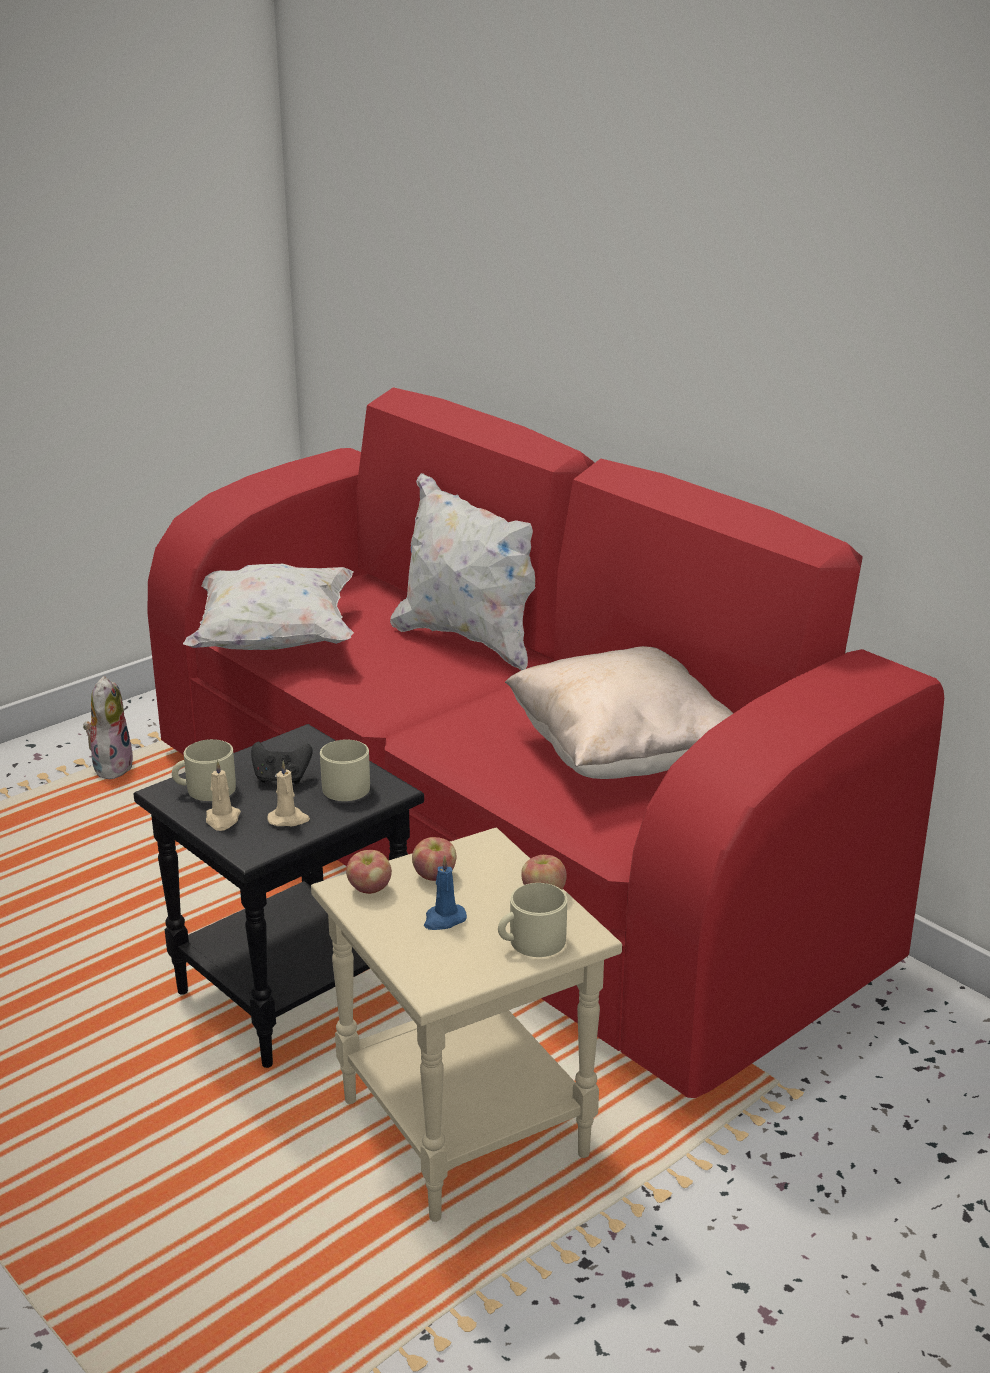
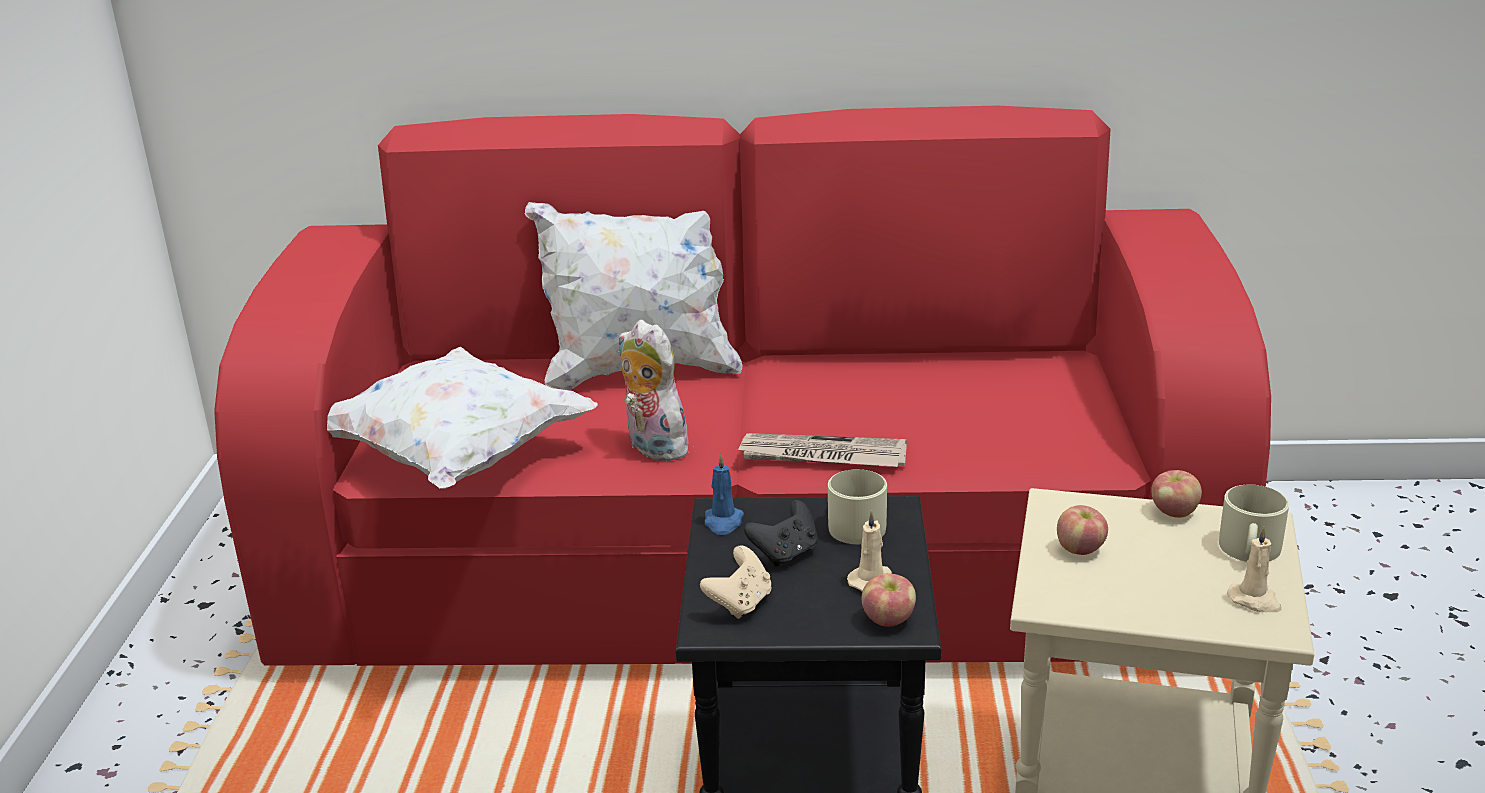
camera: 45 degrees left, 0 degrees up
plush toy [83,676,133,779] -> plush toy moved to [619,320,693,461]
beige mug [172,739,236,801] -> beige game controller [700,546,772,619]
beige candle [206,760,241,831] -> beige candle moved to [1227,526,1282,612]
apple [346,850,392,894] -> apple moved to [861,573,916,627]
blue candle [424,855,467,930] -> blue candle moved to [705,453,744,535]
beige pillow [505,646,733,779] -> none
none -> newspaper [736,433,907,467]

